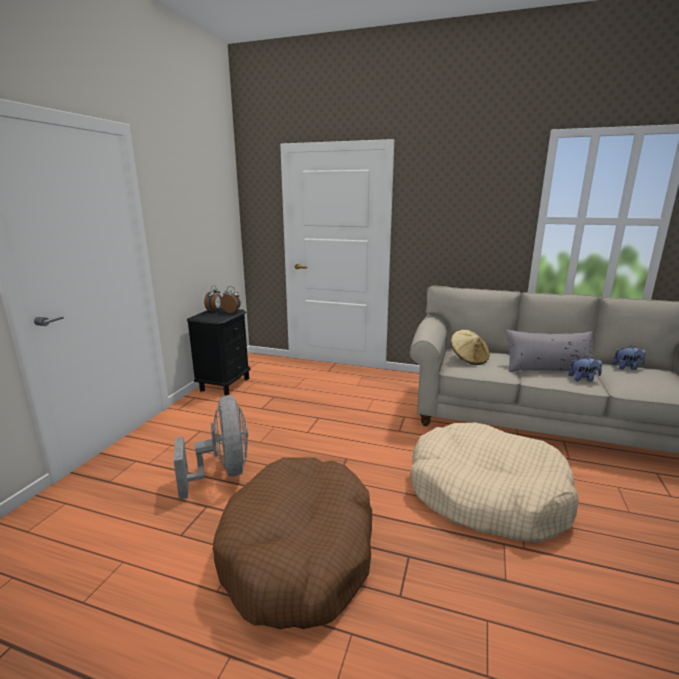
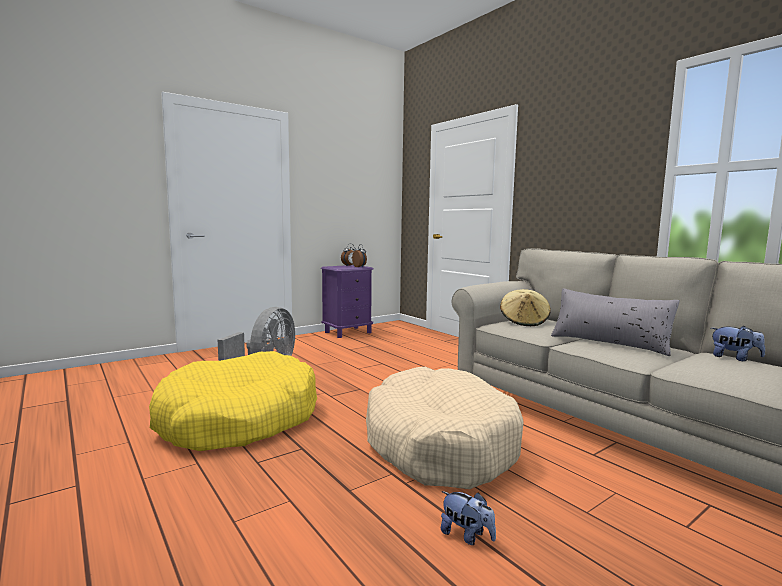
camera: 35 degrees right, 10 degrees down
black nightstand [187,308,251,395] -> purple nightstand [321,265,373,338]
brown dog bed [213,457,372,629] -> yellow dog bed [149,351,317,451]
plush toy [568,356,602,382] -> plush toy moved to [441,491,496,545]

